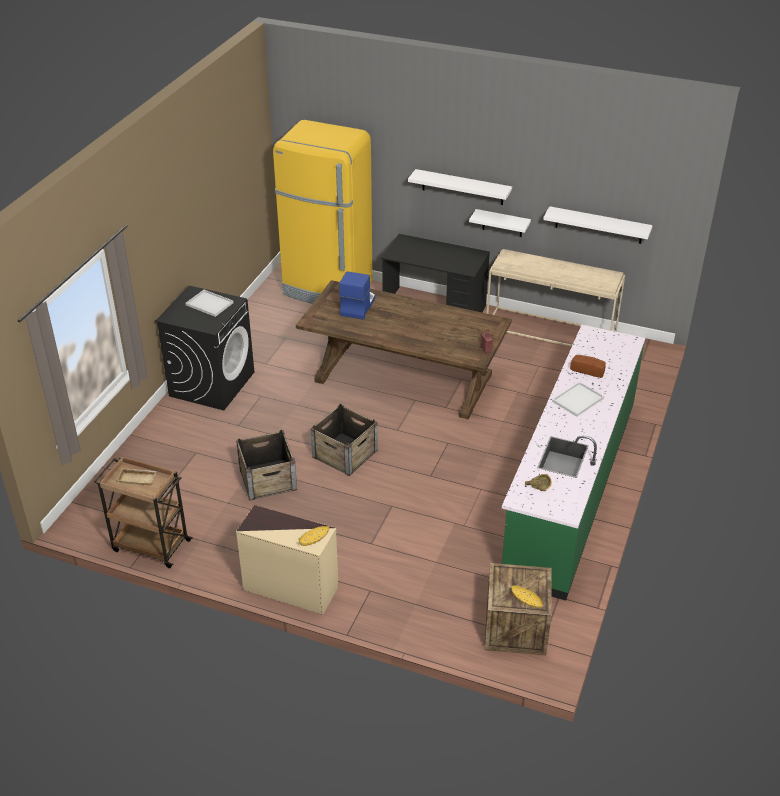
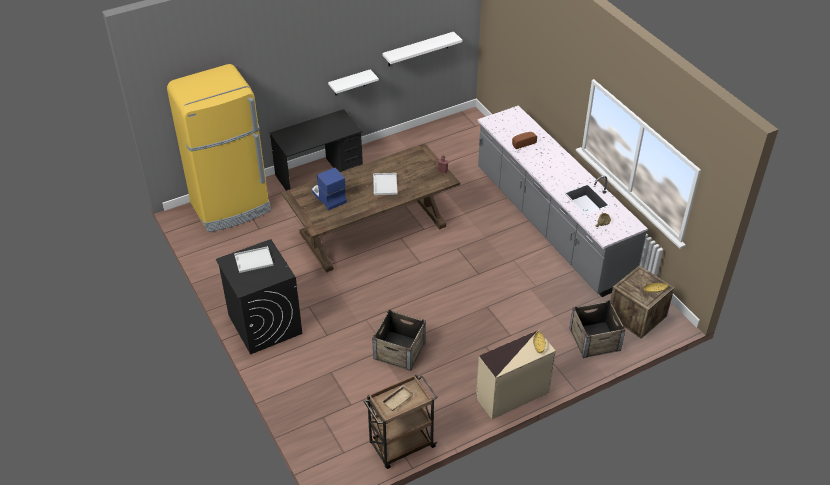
camera: 50 degrees left, 5 degrees up
crate [311,404,378,476] -> crate moved to [569,300,626,358]
white shelf [408,169,512,205] -> none
beige console table [487,249,625,347] -> none
green counter [502,325,645,601] -> grey counter [478,105,648,297]
white tray [552,382,604,417] -> white tray moved to [373,173,398,195]

